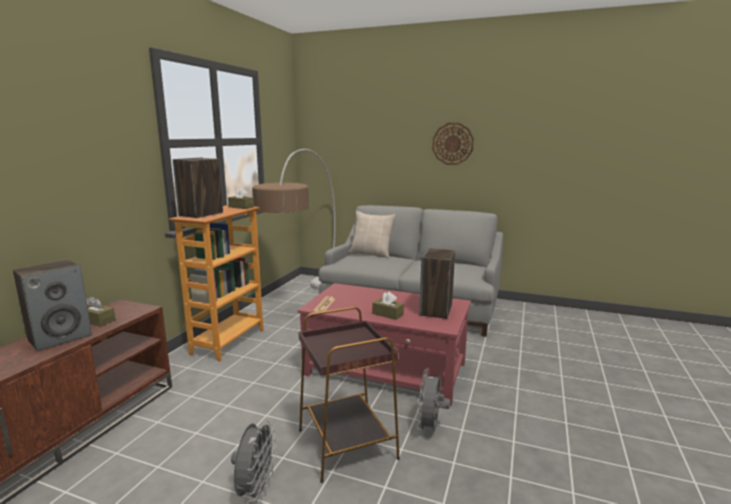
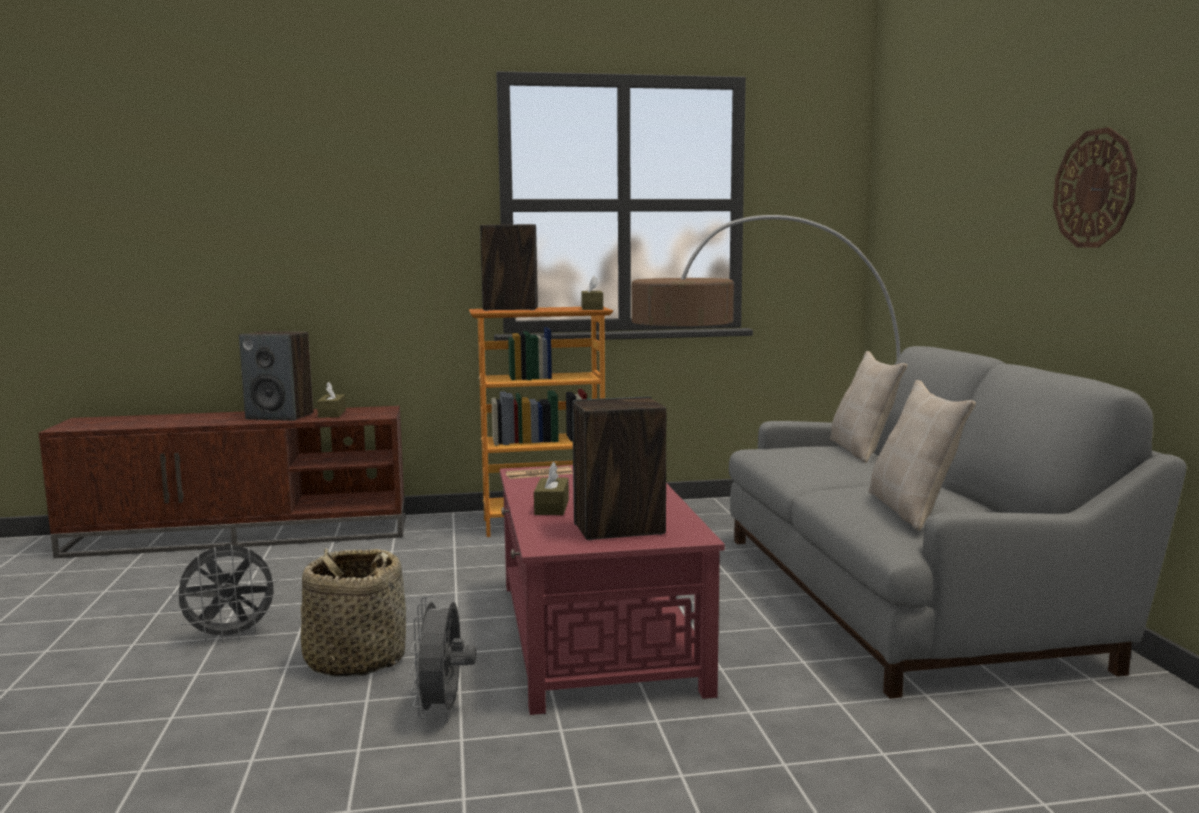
camera: 60 degrees right, 5 degrees down
brown side table [299,307,400,483] -> basket [300,548,406,677]
grey fan [417,368,450,433] -> grey fan turned 75 degrees counterclockwise [409,595,476,718]
none -> beige pillow [869,380,976,531]

